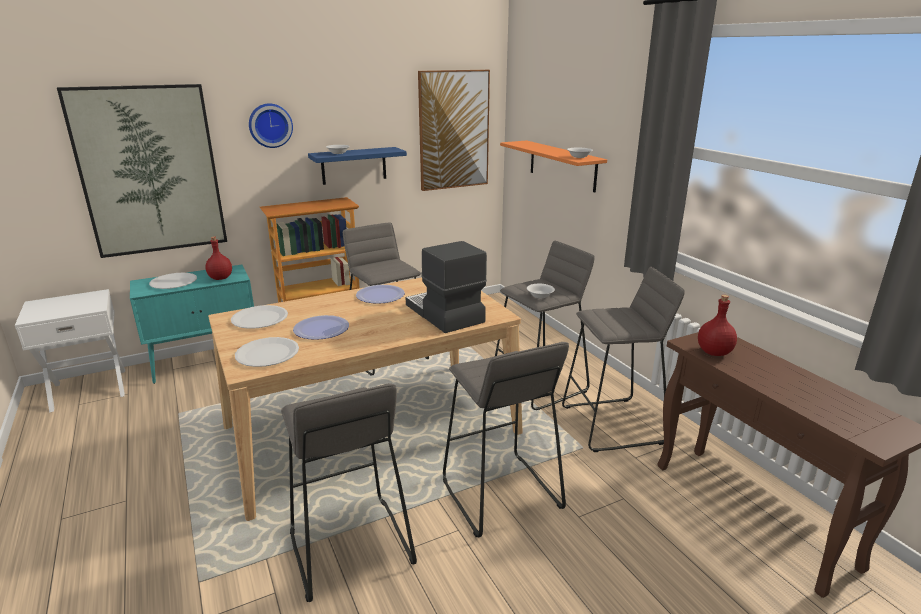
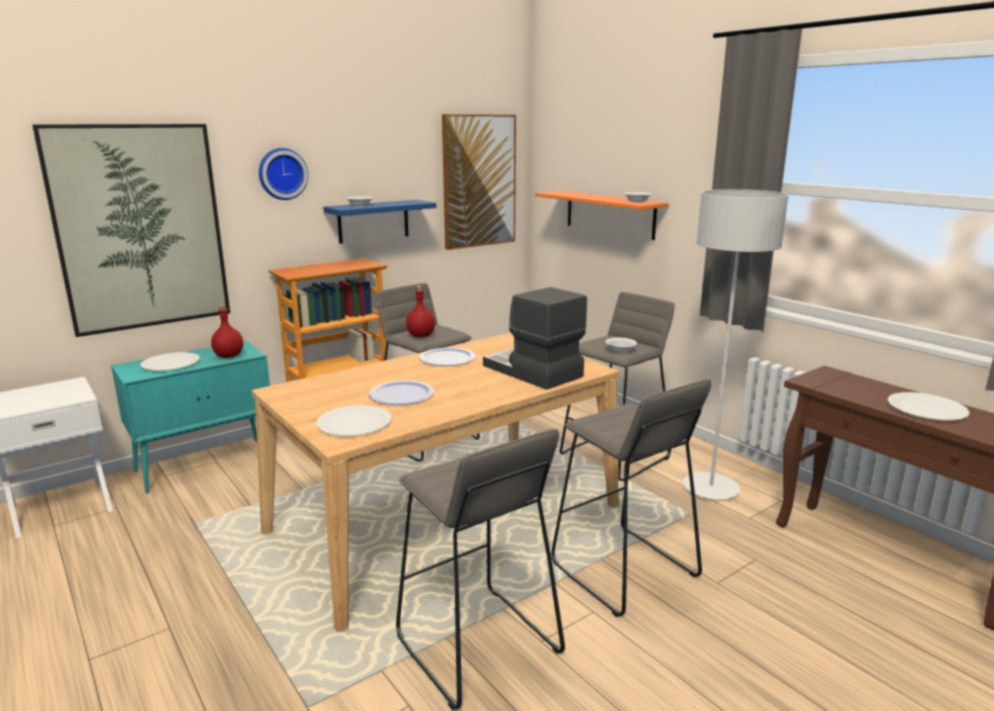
camera: 10 degrees left, 5 degrees down
white plate [231,305,288,329] -> white plate moved to [887,392,970,421]
grey stool [562,267,685,452] -> grey floor lamp [683,189,789,500]
red bottle [698,295,737,356] -> red bottle moved to [406,286,435,337]

